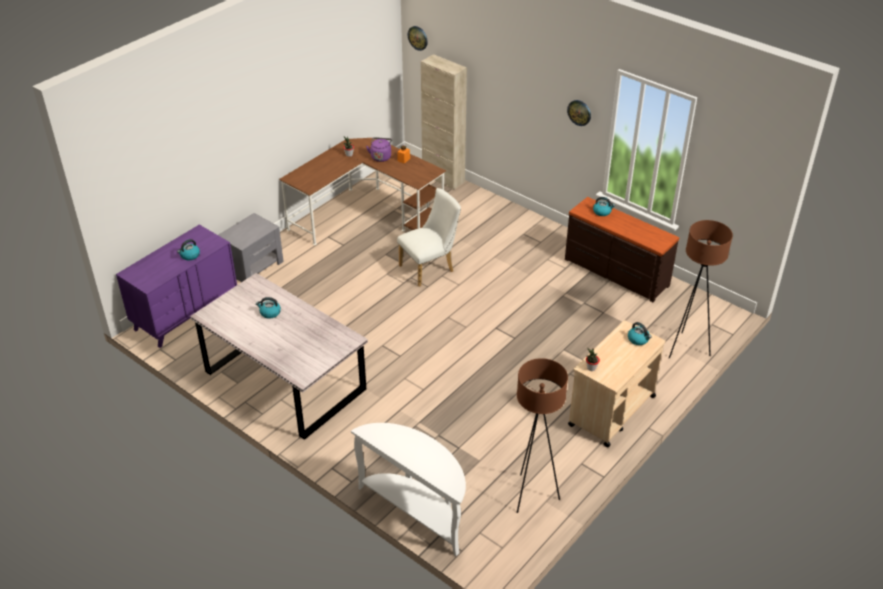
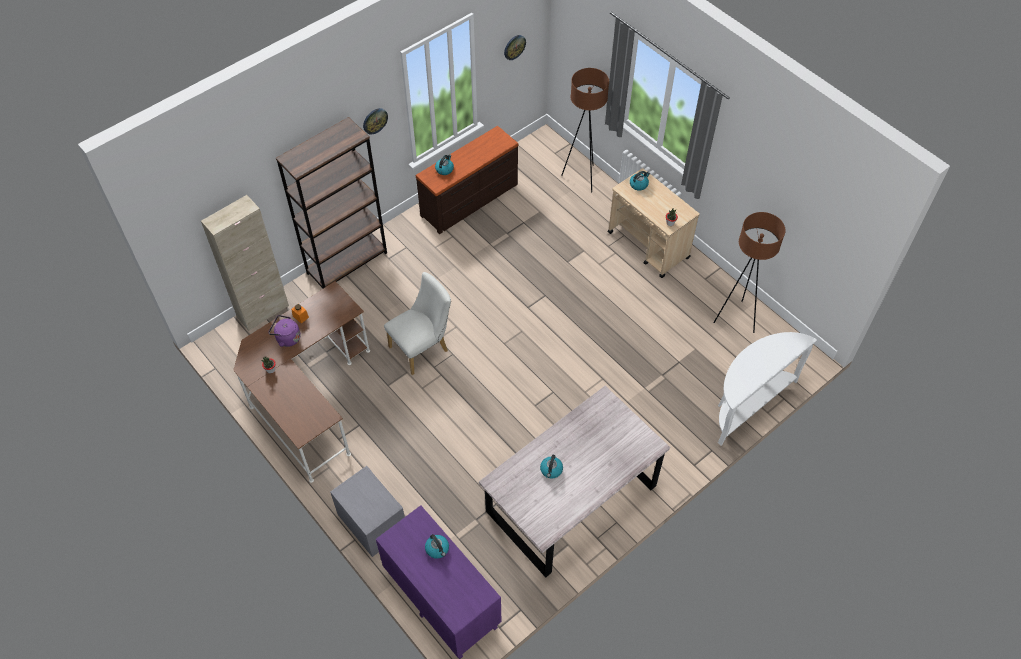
camera: 80 degrees left, 15 degrees up
white chair [397,188,461,287] -> white chair turned 75 degrees clockwise [384,272,451,375]
wall clock [408,26,428,51] -> wall clock moved to [504,35,526,60]
none -> brown bookcase [276,117,387,288]

